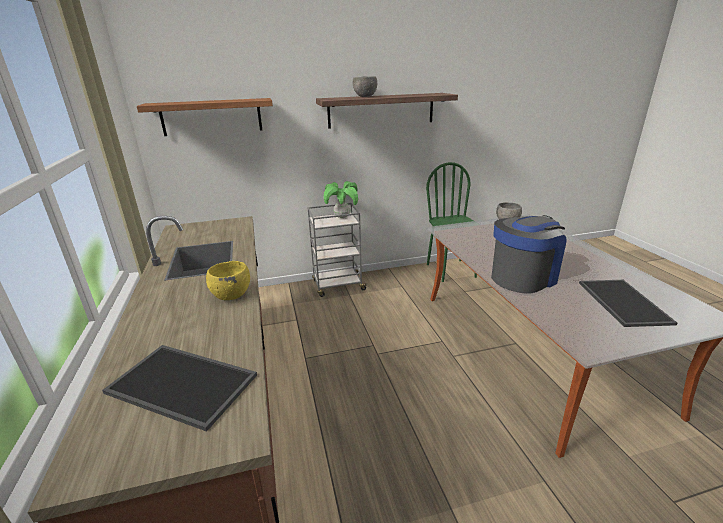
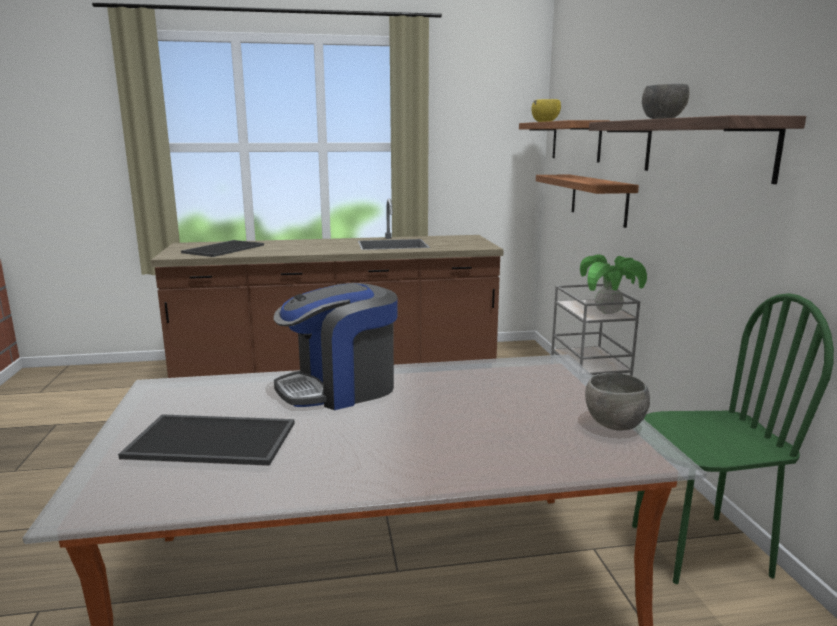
camera: 95 degrees right, 10 degrees down
yellow bowl [206,261,250,300] -> yellow bowl moved to [531,99,561,122]
coffee machine [491,215,567,294] -> coffee machine turned 90 degrees clockwise [274,283,398,410]
none -> shelf [536,174,639,228]

